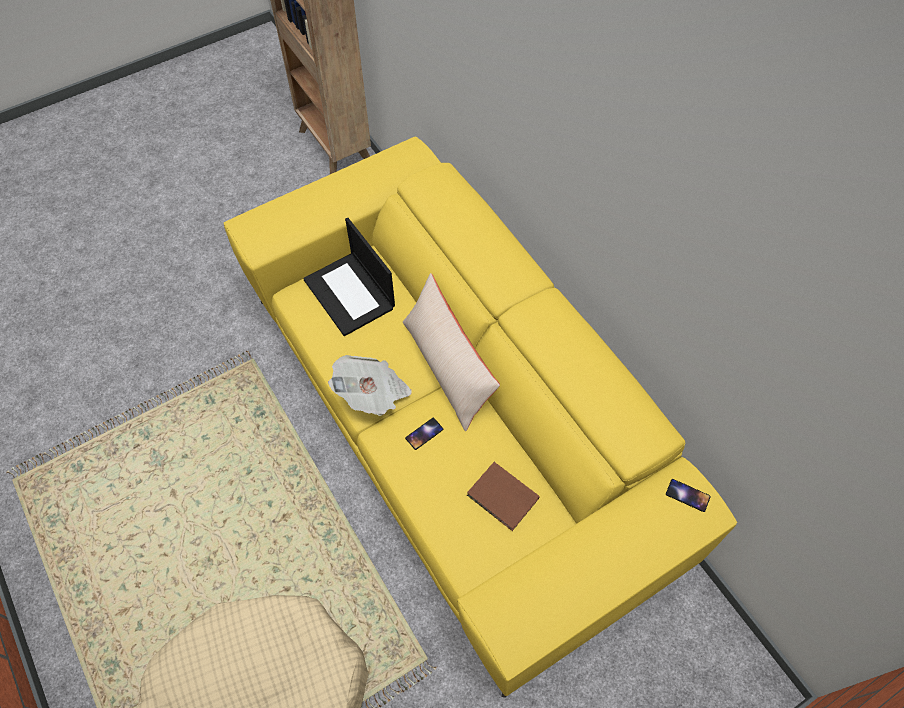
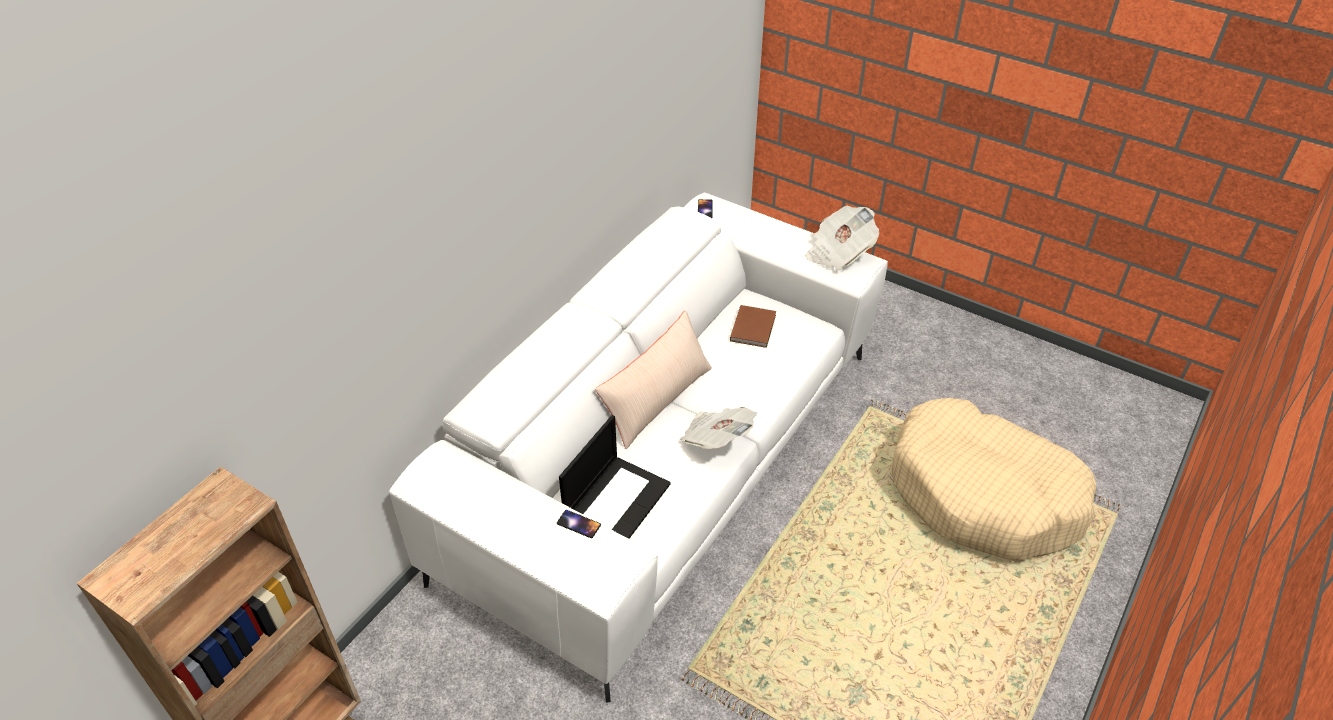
camera: 115 degrees left, 15 degrees down
yellow sofa [224,137,737,698] -> white sofa [390,193,888,703]
phone [405,418,443,450] -> phone moved to [557,510,601,538]
none -> newspaper [806,206,879,271]

